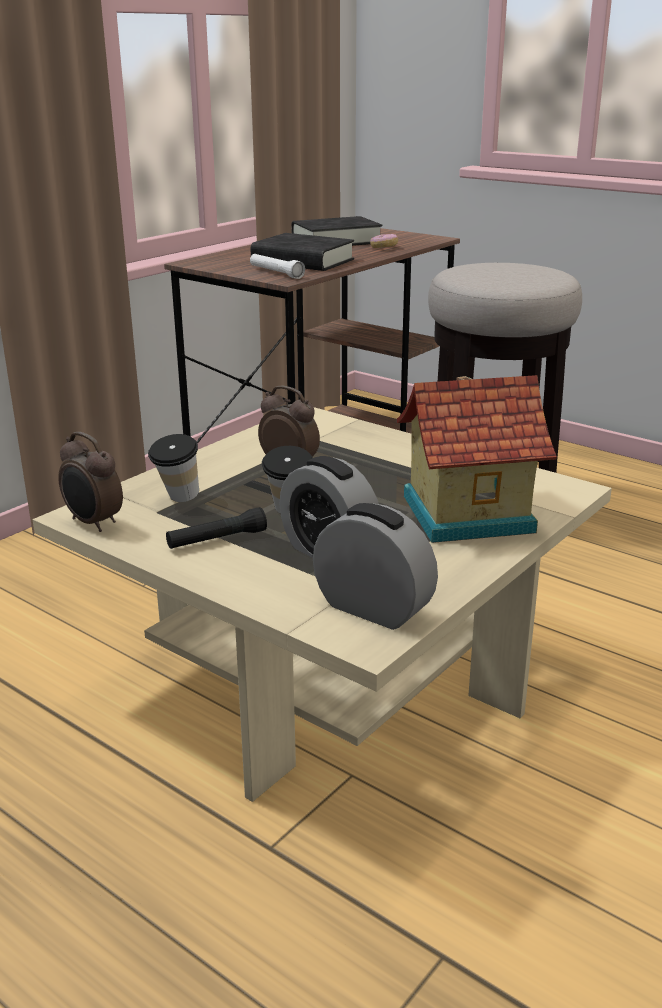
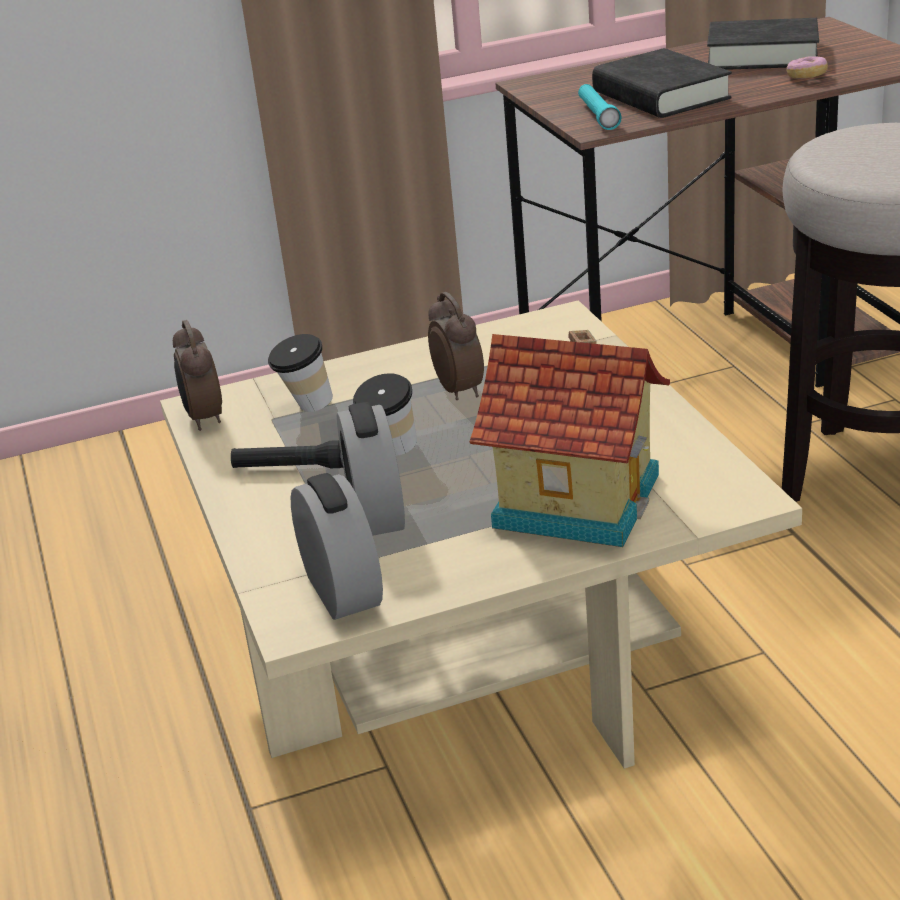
camera: 35 degrees right, 5 degrees up
white flashlight [250,254,305,279] -> turquoise flashlight [578,84,622,130]

